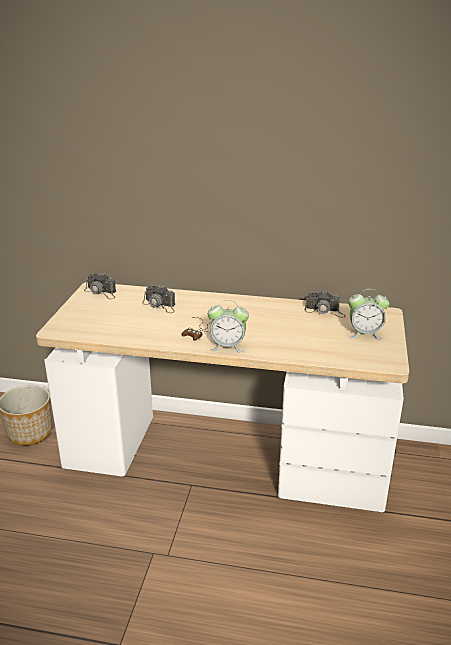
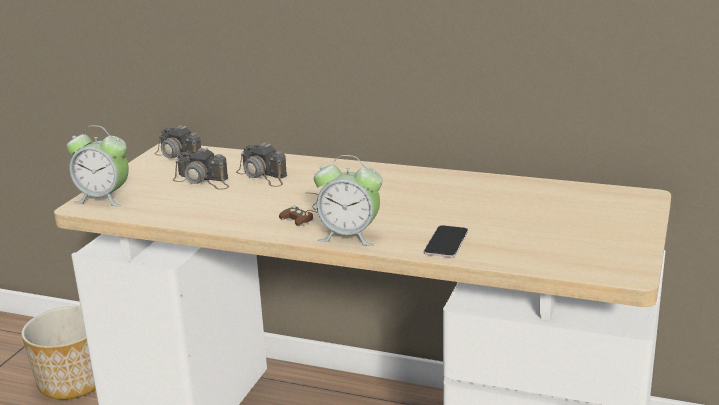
camera: 10 degrees right, 5 degrees down
camera [305,291,346,317] -> camera moved to [173,147,229,189]
alarm clock [348,289,389,339] -> alarm clock moved to [67,125,129,206]
none -> phone [424,225,468,258]

